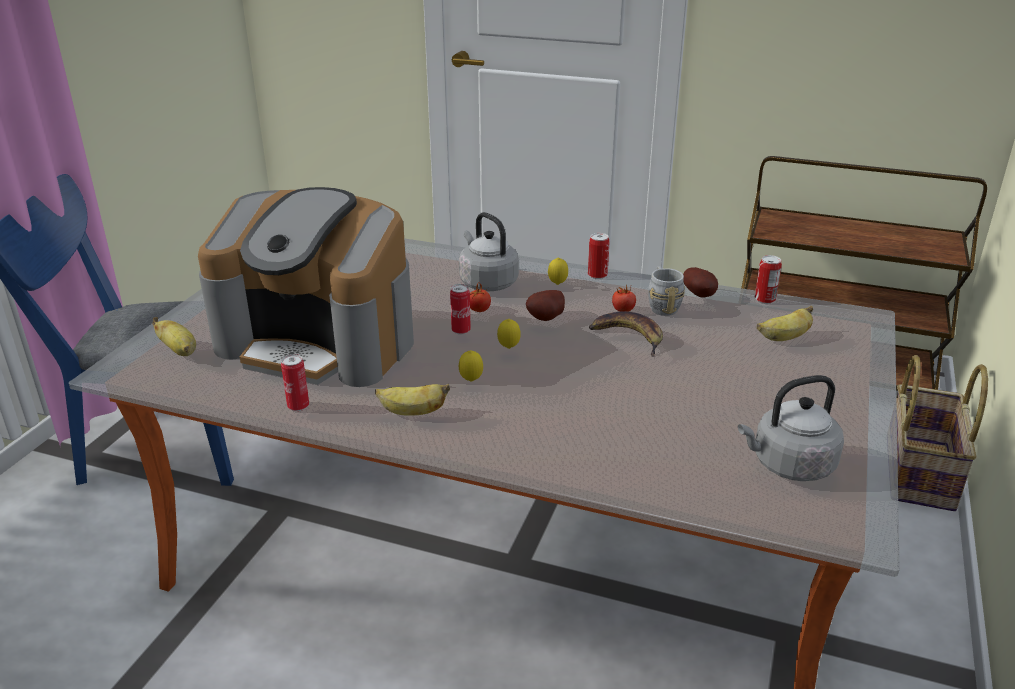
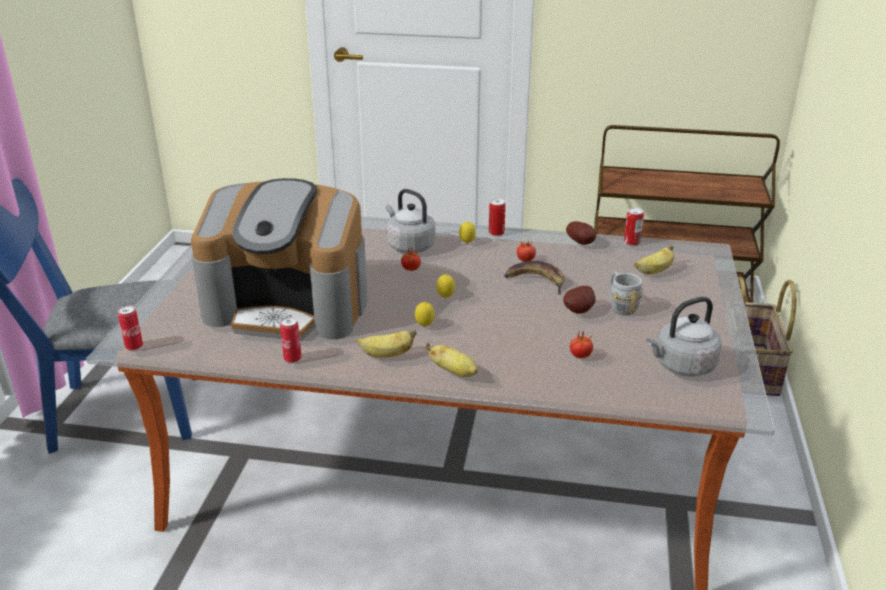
camera: 10 degrees left, 0 degrees up
banana [152,317,196,356] -> banana moved to [426,343,478,377]
can [450,284,471,335] -> can moved to [118,305,143,351]
potato [526,290,565,321] -> potato moved to [563,286,596,314]
grey mug [648,267,685,316] -> grey mug moved to [610,271,643,315]
none -> tomato [570,329,593,358]

